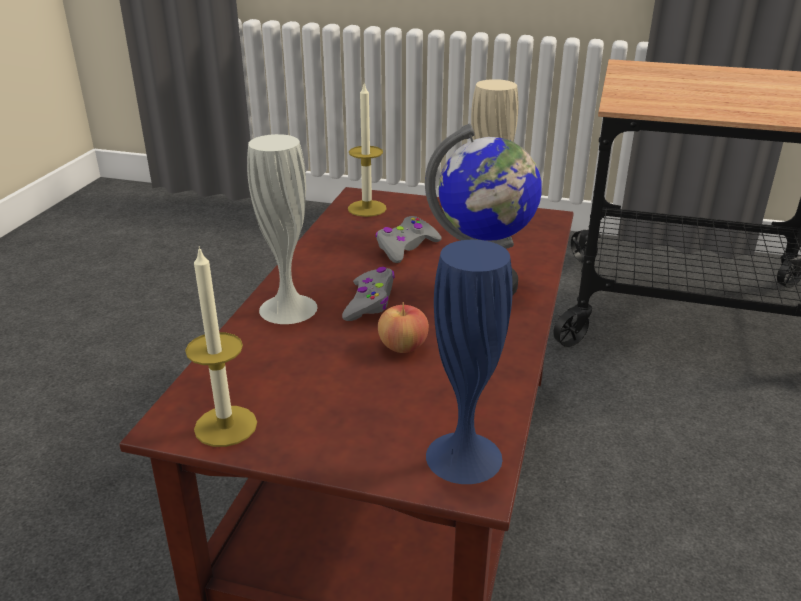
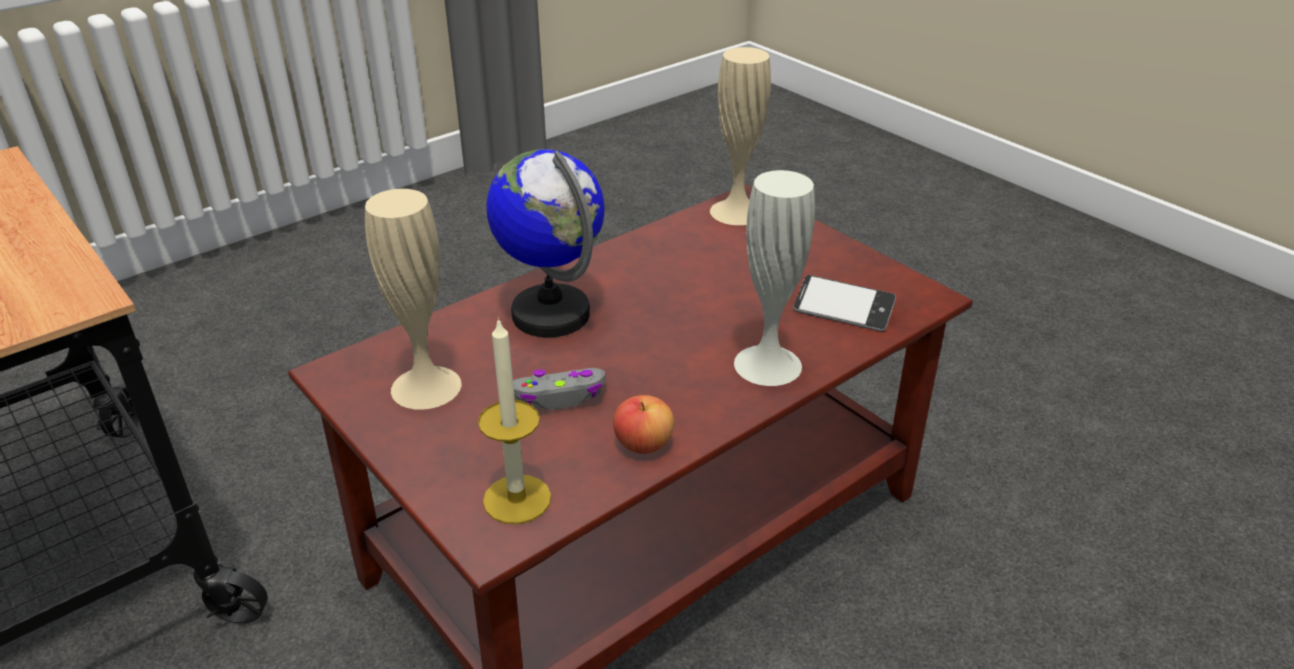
camera: 145 degrees left, 5 degrees up
candle [185,246,257,447] -> none
grey game controller [342,267,395,321] -> none
apple [378,302,429,353] -> apple moved to [613,395,674,454]
blue vase [426,240,512,484] -> beige vase [710,47,771,225]
none -> phone [793,275,896,331]

